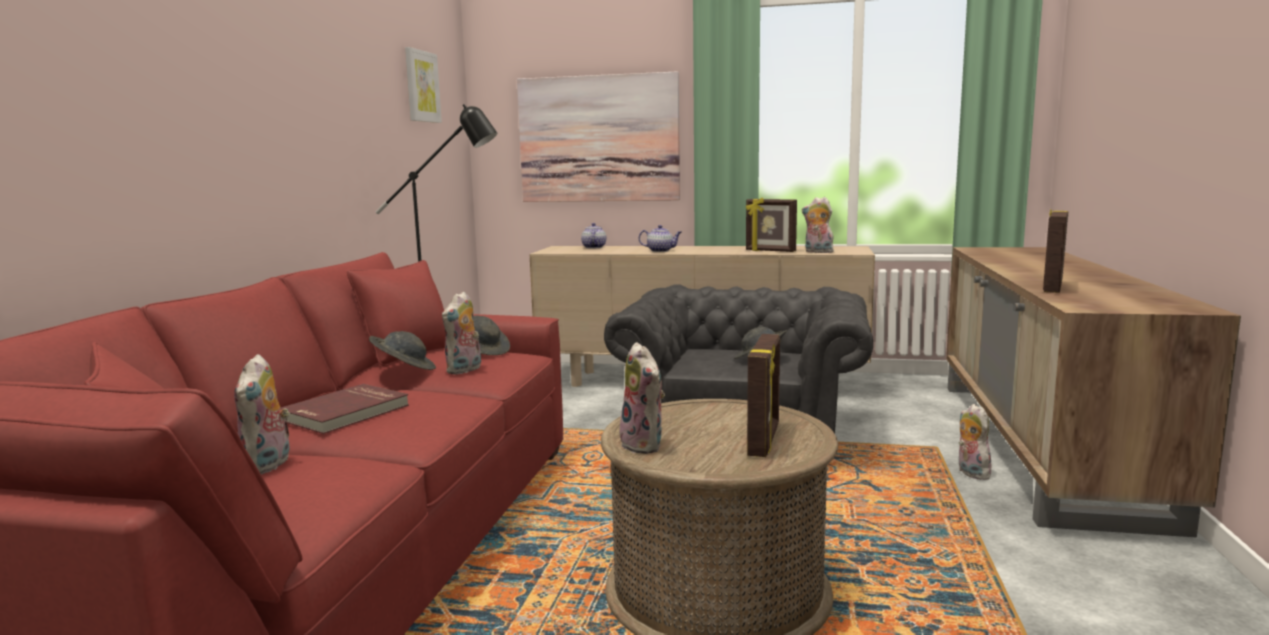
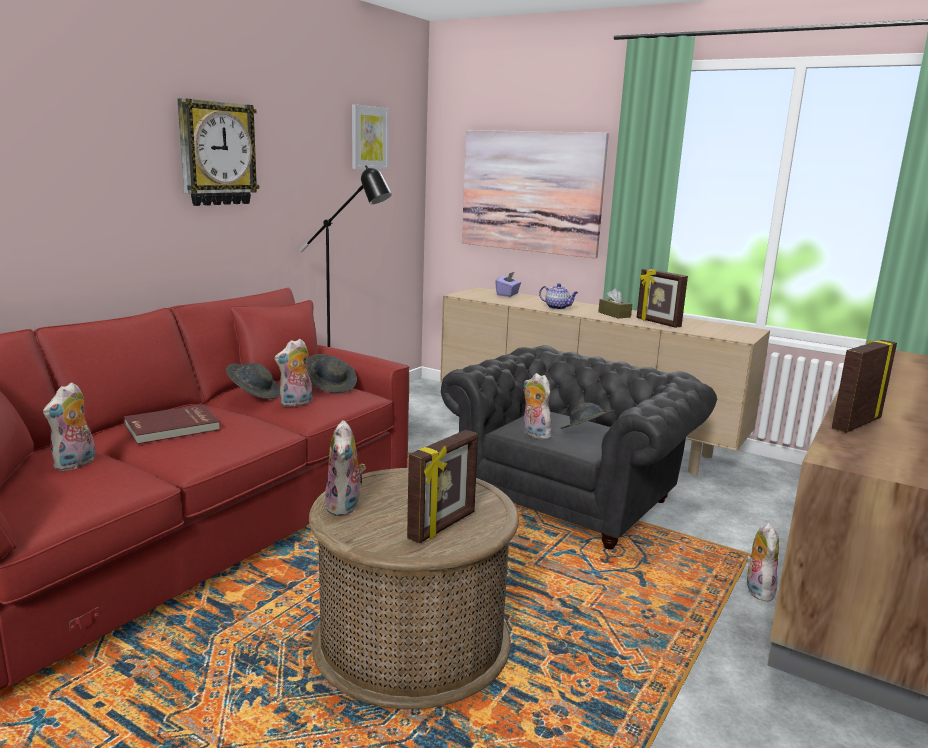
camera: 20 degrees right, 5 degrees up
teapot [581,223,606,248] -> purple tissue box [495,272,521,297]
plush toy [802,197,834,253] -> plush toy moved to [523,373,552,439]
none -> wall clock [177,98,260,206]
none -> brown tissue box [598,288,632,319]

